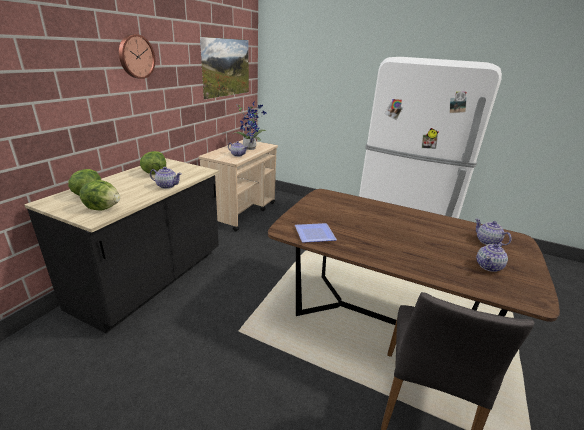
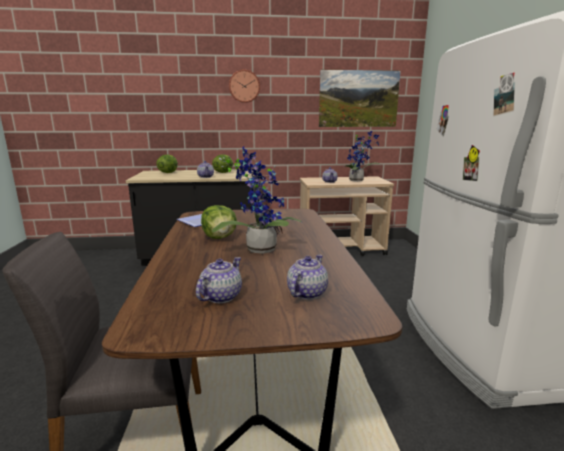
camera: 60 degrees right, 10 degrees down
lettuce [79,180,120,211] -> lettuce moved to [201,205,237,239]
teapot [476,243,508,272] -> teapot turned 105 degrees clockwise [196,257,242,303]
none -> potted plant [212,146,303,254]

